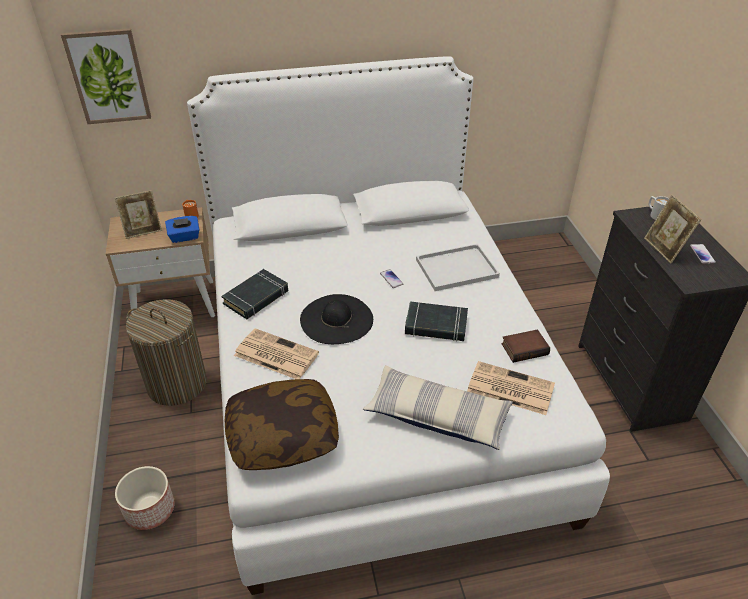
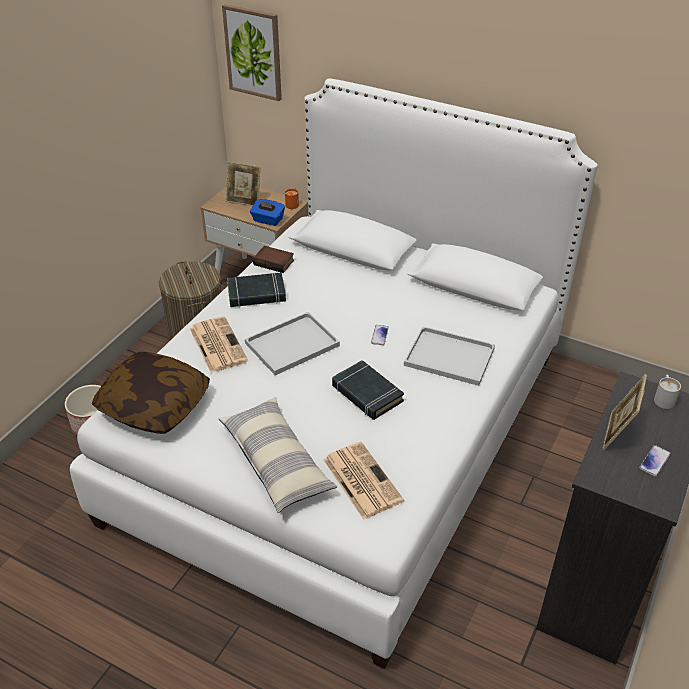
camera: 40 degrees right, 0 degrees up
black hat [300,294,373,344] -> white tray [245,312,340,375]
book [501,329,550,363] -> book moved to [253,246,294,273]

